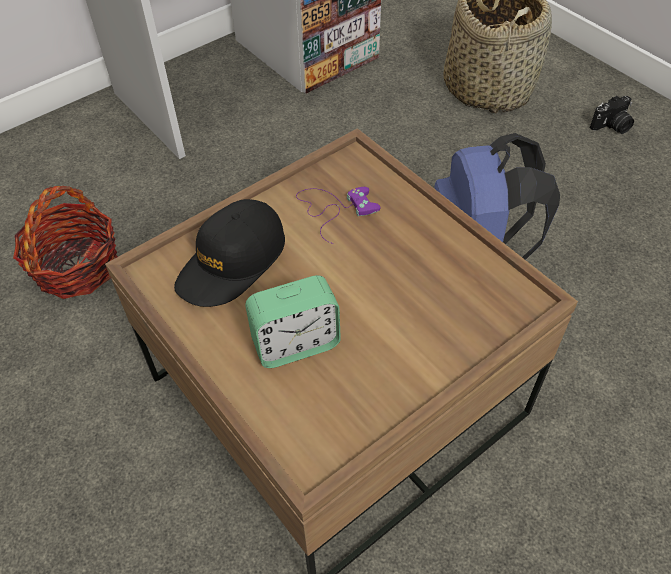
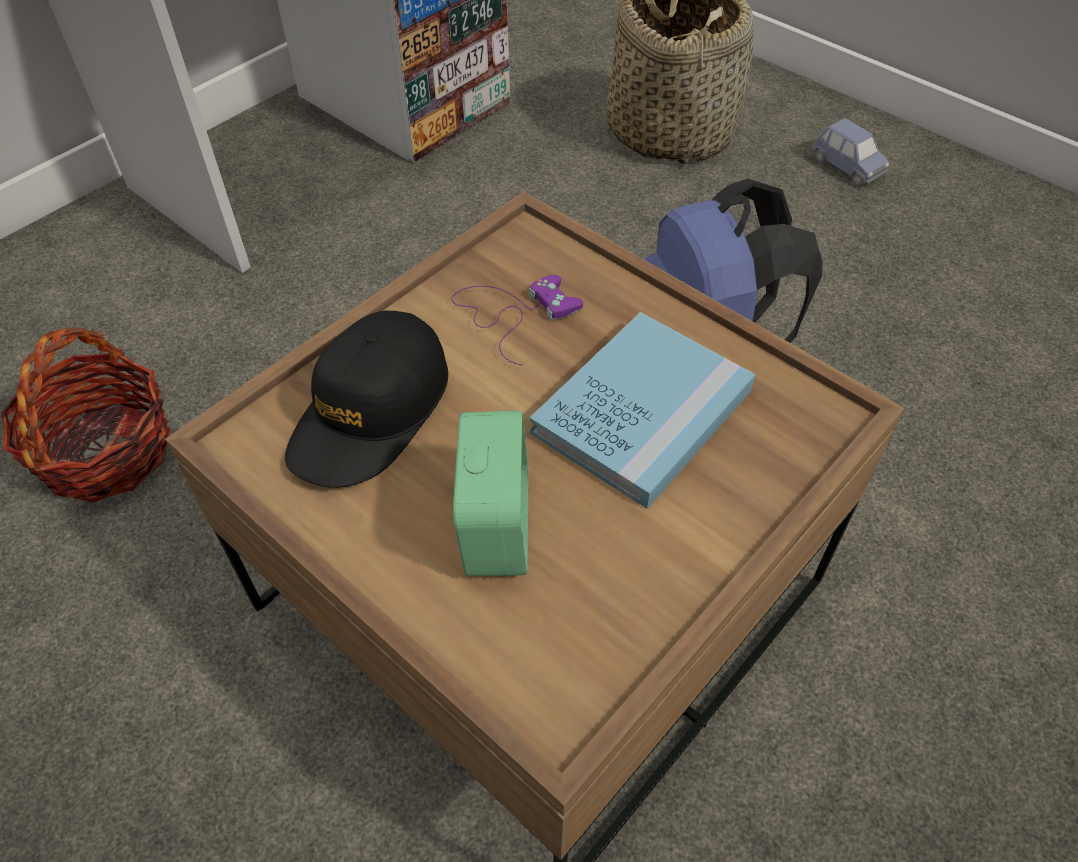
camera: 10 degrees left, 0 degrees up
alarm clock [245,275,341,368] -> alarm clock turned 60 degrees counterclockwise [453,411,528,576]
camera [590,96,634,134] -> blue toy car [812,118,889,186]
none -> blue book [530,312,756,509]

